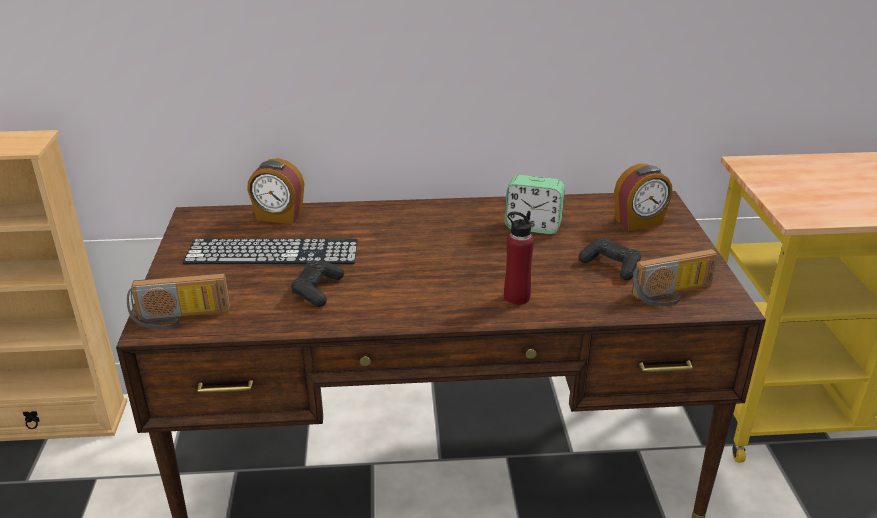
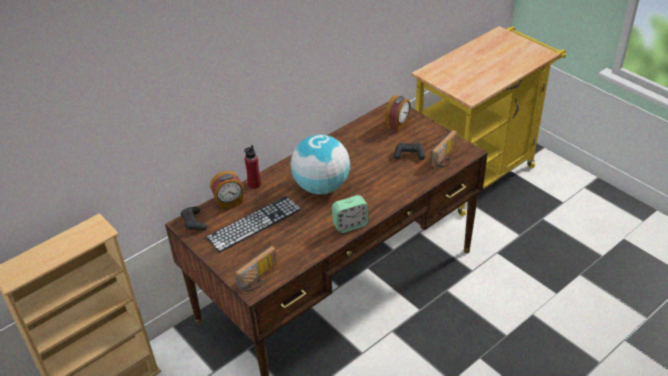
camera: 35 degrees left, 10 degrees up
black game controller [291,260,344,307] -> black game controller moved to [181,206,207,231]
red bottle [504,211,534,305] -> red bottle moved to [244,145,261,189]
alarm clock [505,175,565,234] -> alarm clock moved to [332,195,369,233]
none -> globe [291,135,350,194]

